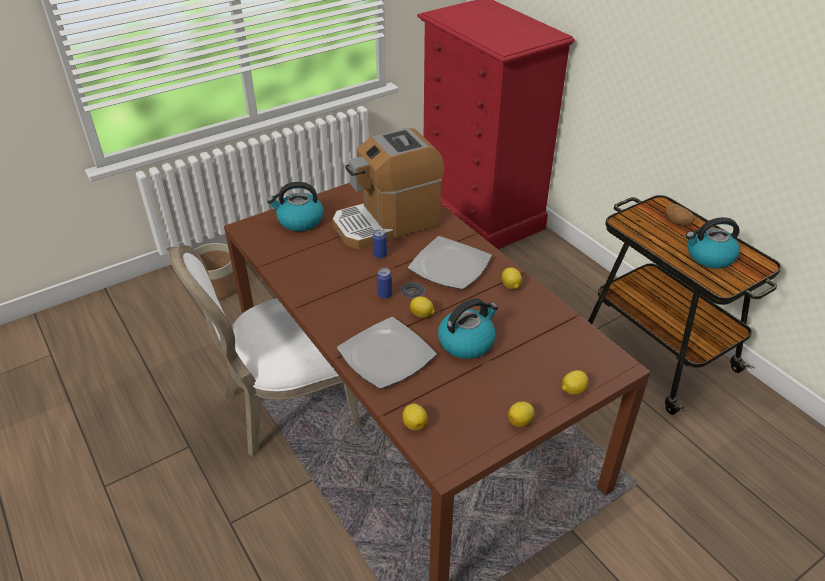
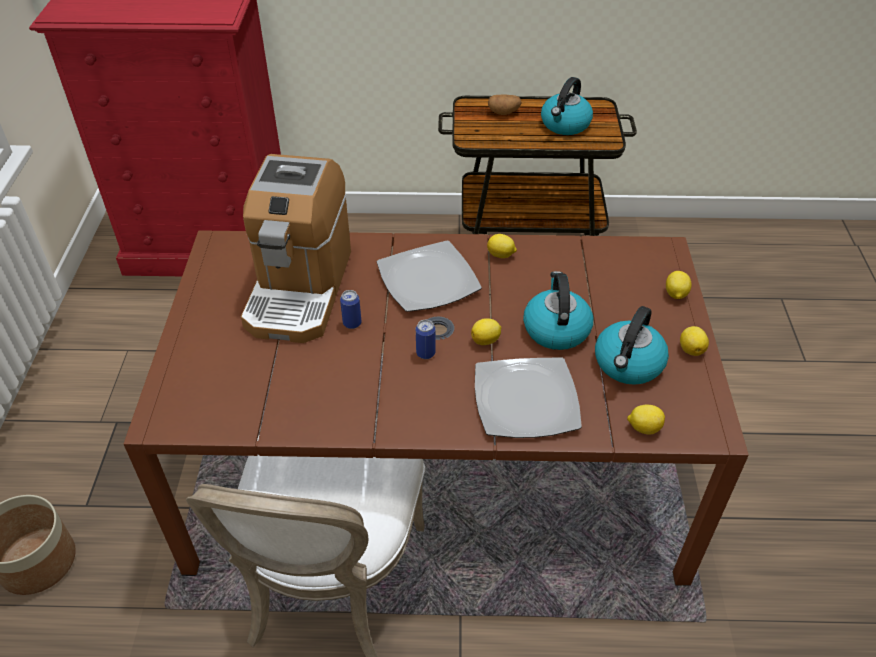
camera: 55 degrees left, 5 degrees up
kettle [267,182,324,231] -> kettle moved to [595,306,669,385]

